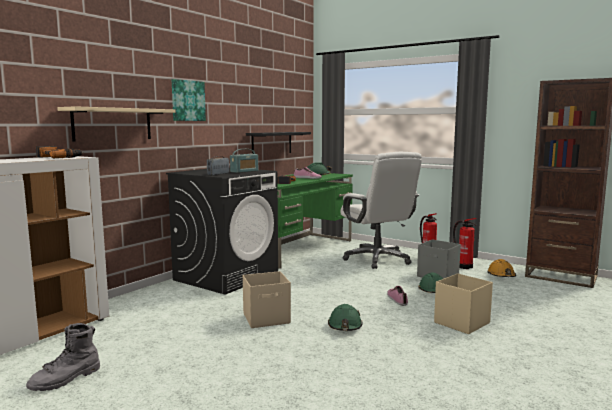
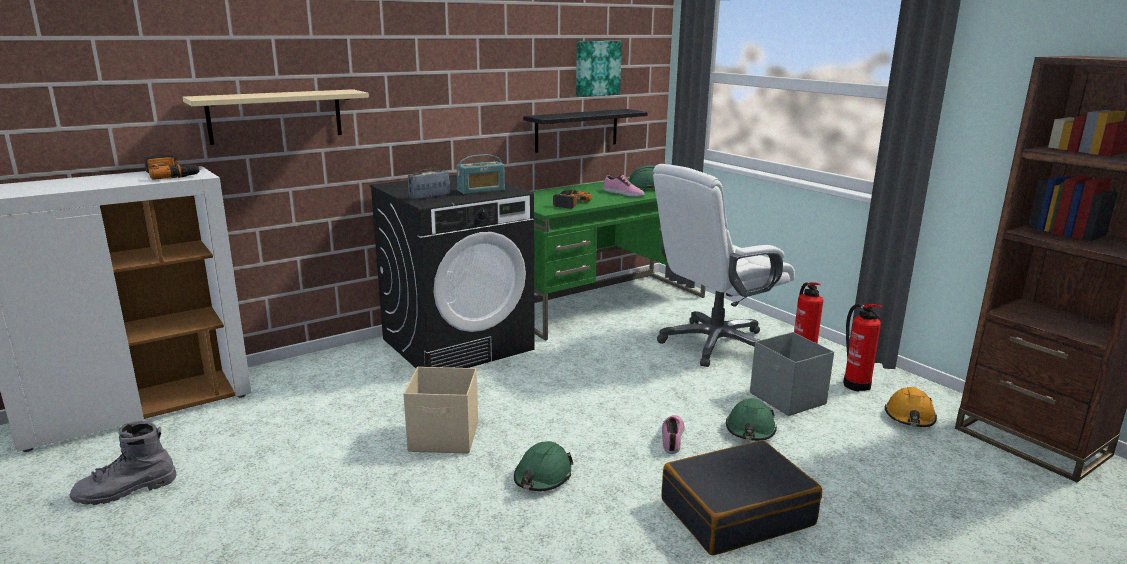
camera: 20 degrees right, 10 degrees up
picture [172,79,206,121] -> picture moved to [576,41,622,97]
white office chair [340,152,422,269] -> white office chair turned 60 degrees clockwise [653,164,795,367]
beige storage box [434,273,493,334] -> black suitcase [661,440,822,555]

